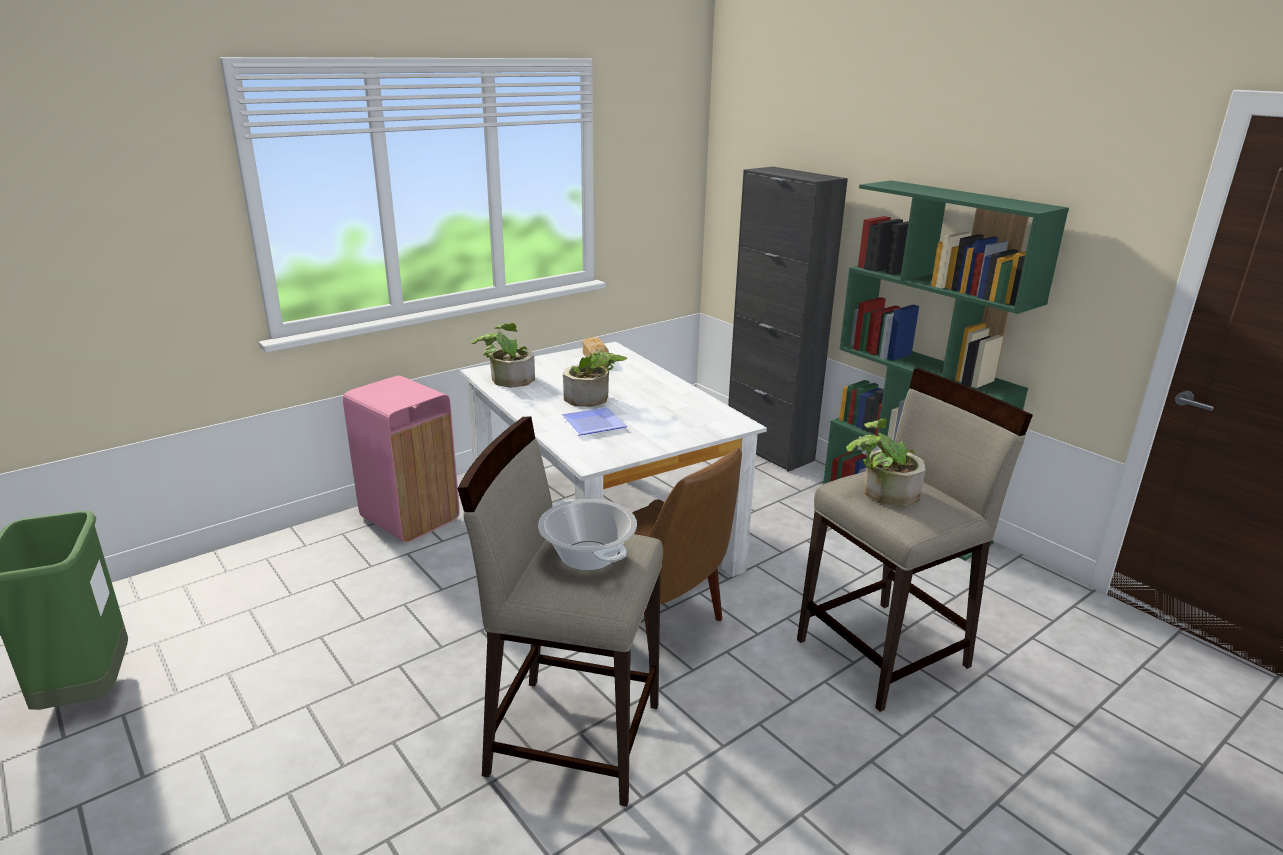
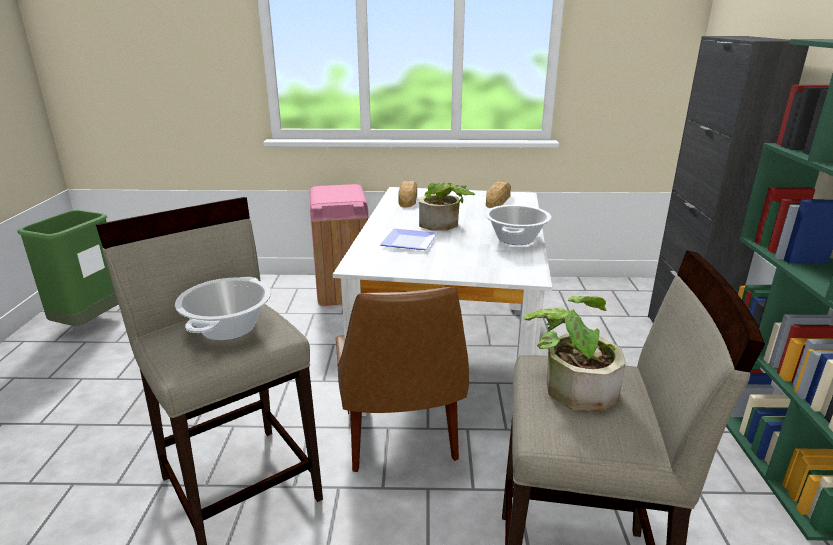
camera: 40 degrees right, 0 degrees up
potted plant [471,323,535,388] -> bread [398,181,417,208]
none -> cooking pot [485,205,552,245]

